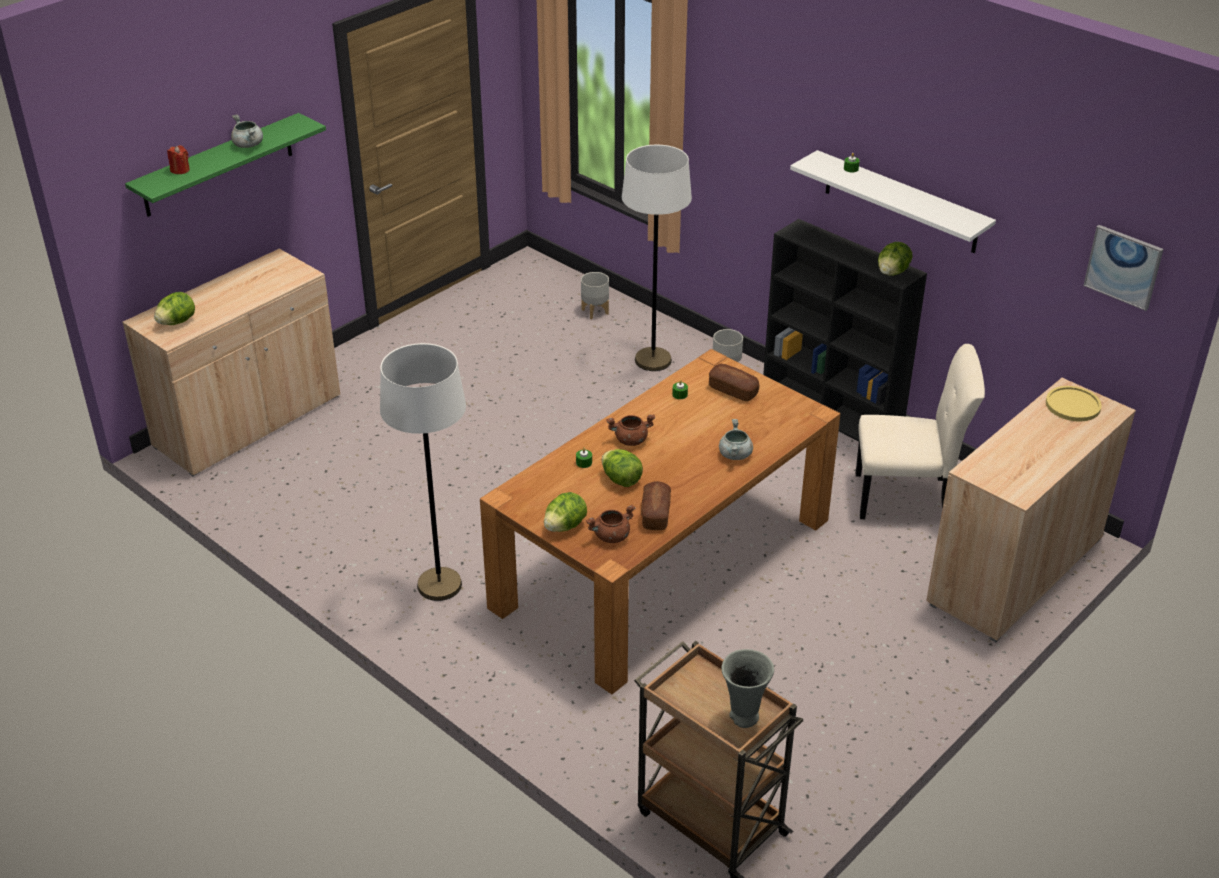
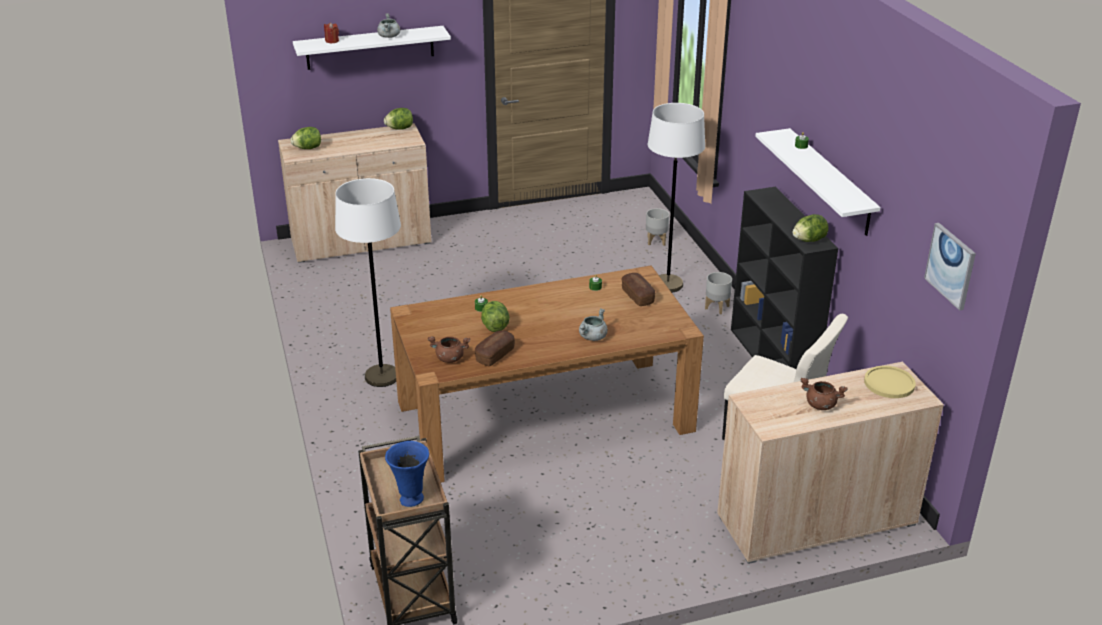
camera: 30 degrees right, 5 degrees down
green shelf [125,113,326,217] -> white shelf [293,26,451,70]
lettuce [544,492,587,532] -> lettuce moved to [384,108,413,130]
brown cooking pot [606,414,655,446] -> brown cooking pot moved to [801,378,847,410]
grey vase [722,649,774,728] -> blue vase [385,441,429,507]

